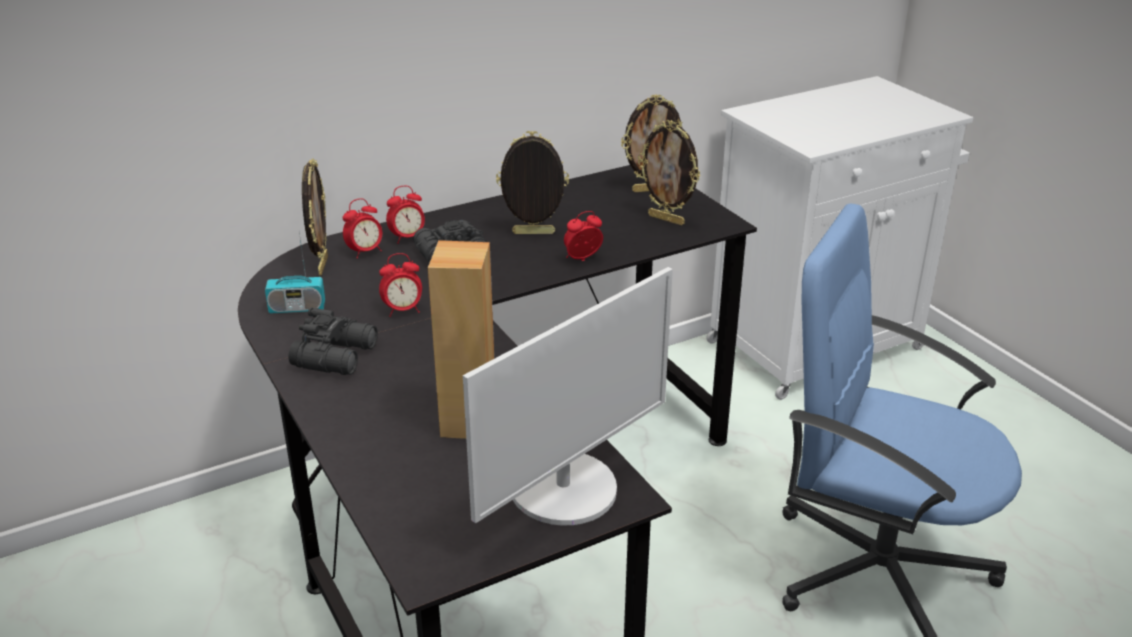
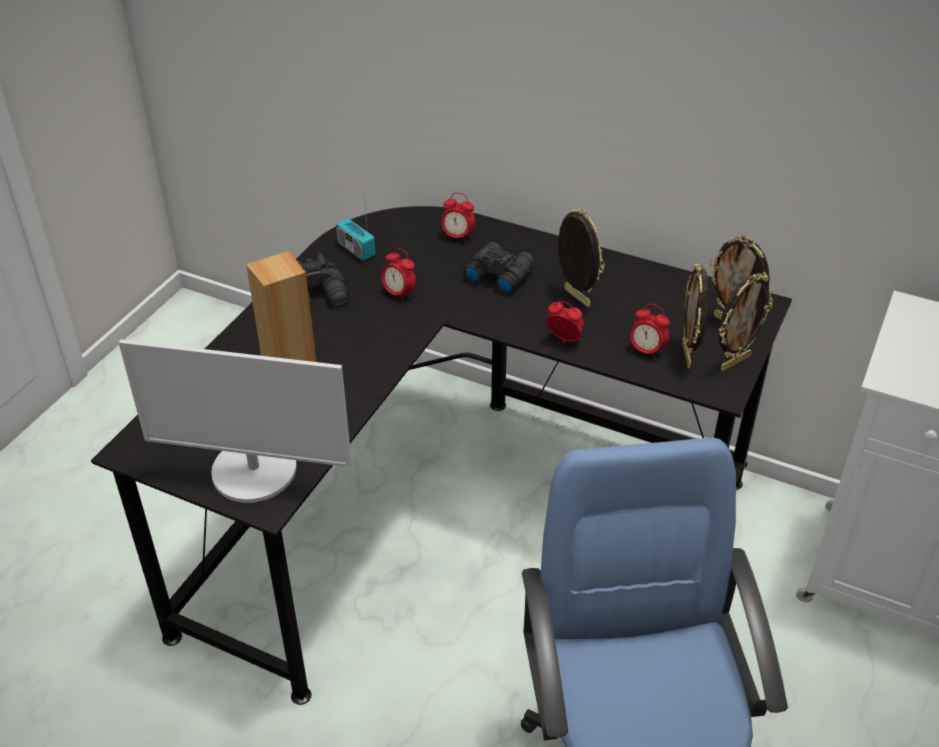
camera: 55 degrees right, 10 degrees up
picture frame [302,158,328,275] -> picture frame moved to [719,273,773,371]
alarm clock [386,186,425,244] -> alarm clock moved to [630,304,670,360]

